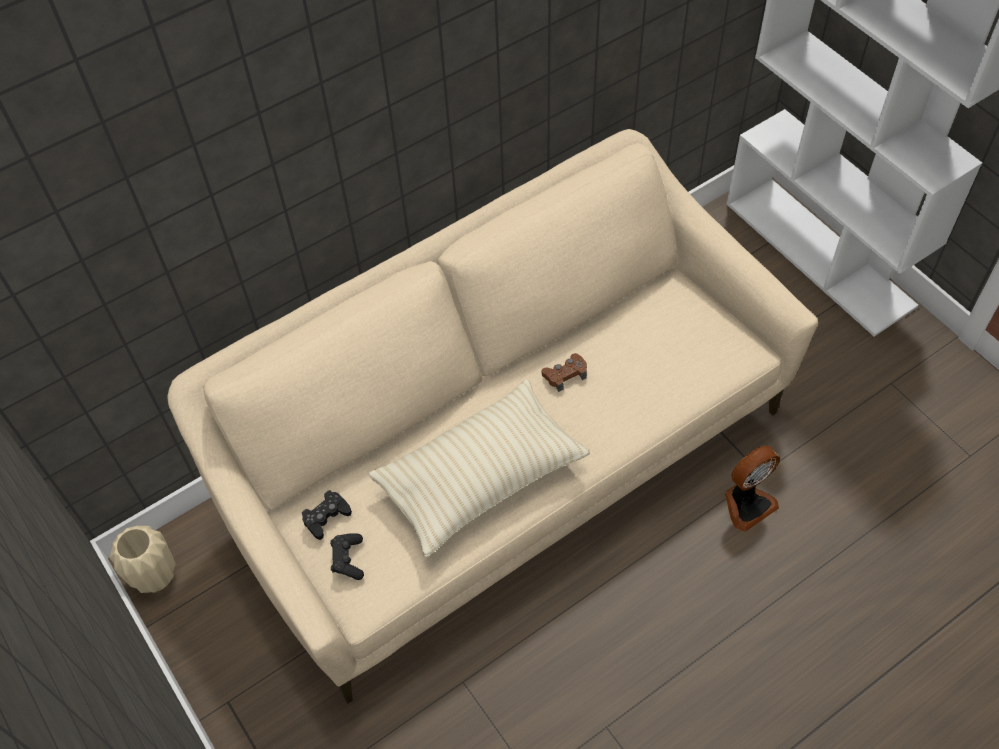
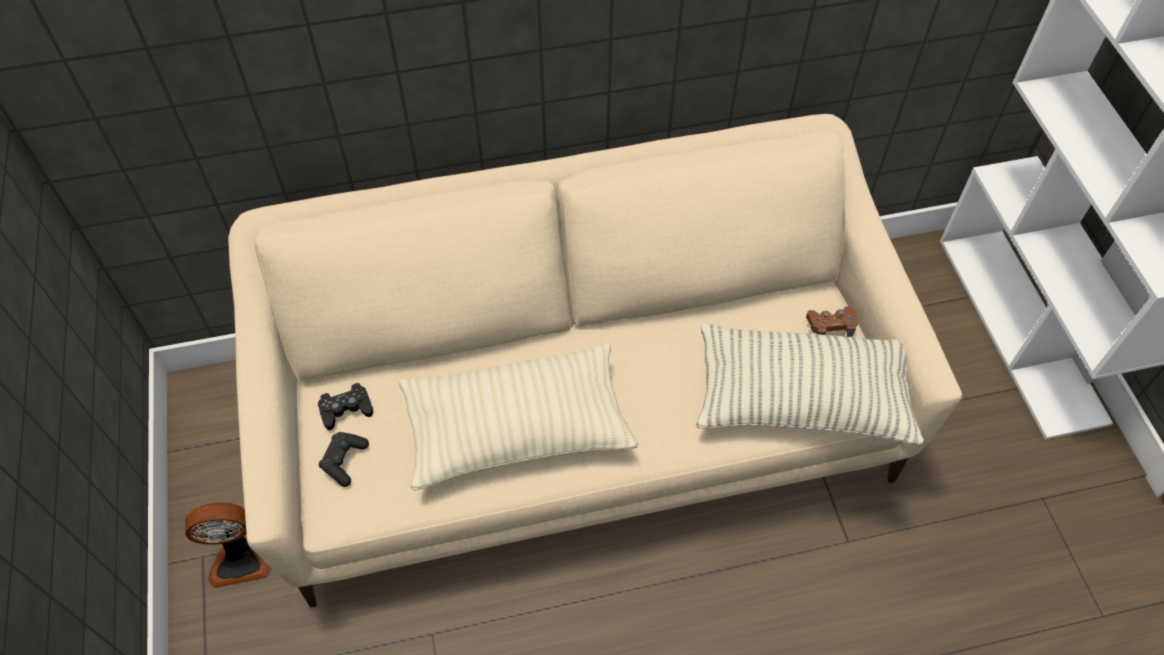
camera: 20 degrees right, 0 degrees up
beige vase [109,526,176,593] -> none
brown game controller [542,353,587,392] -> brown game controller moved to [806,307,859,337]
fan [725,446,780,532] -> fan moved to [185,503,272,588]
none -> pillow [696,323,924,445]

